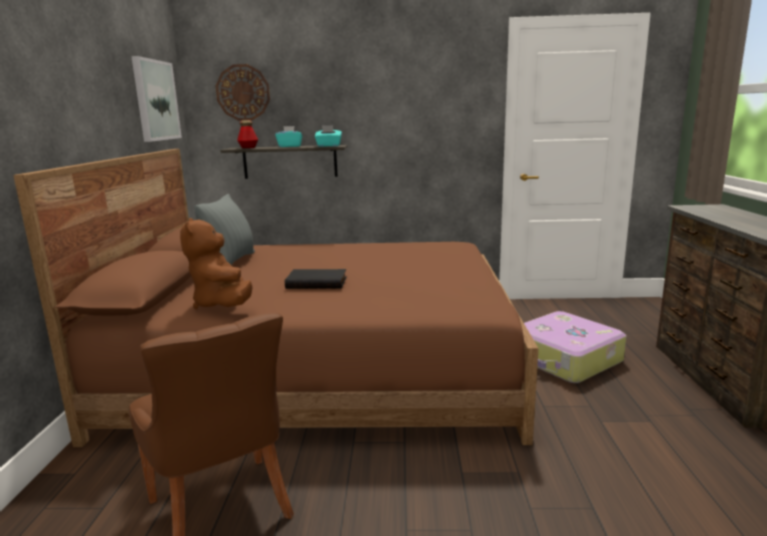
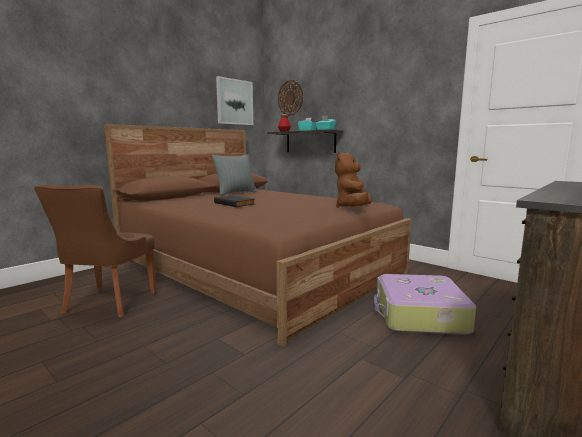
camera: 40 degrees right, 5 degrees down
brown plush toy [180,218,253,309] -> brown plush toy moved to [335,152,372,208]

